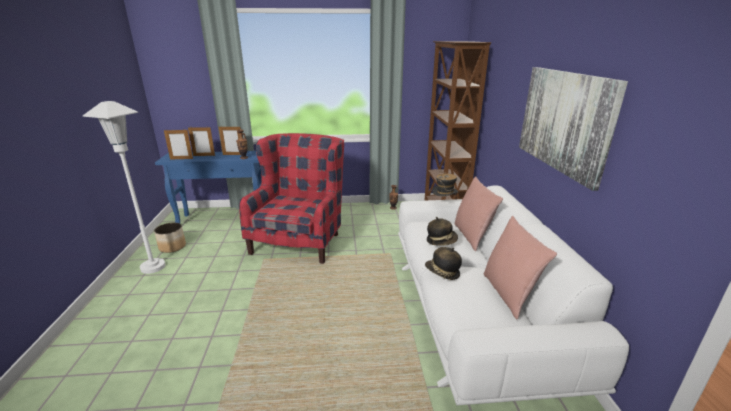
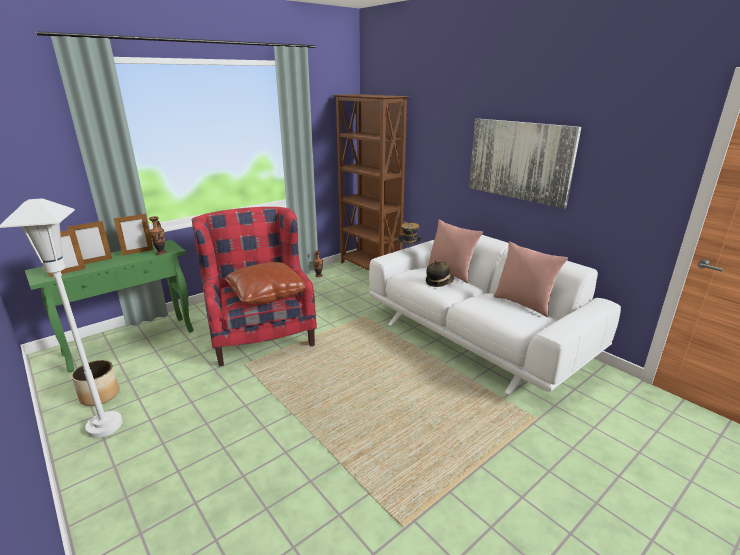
camera: 35 degrees left, 0 degrees up
blue console table [155,151,261,223] -> green console table [25,240,194,373]
hat [425,247,462,280] -> none
none -> brown pillow [225,262,307,304]

